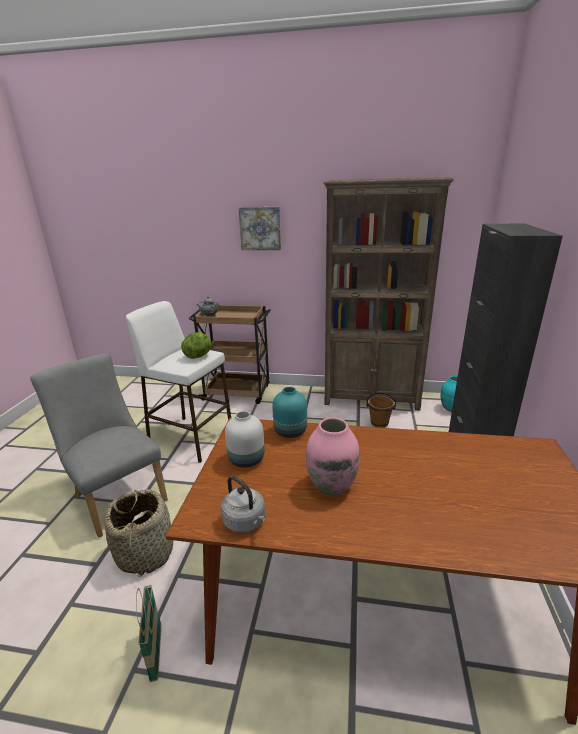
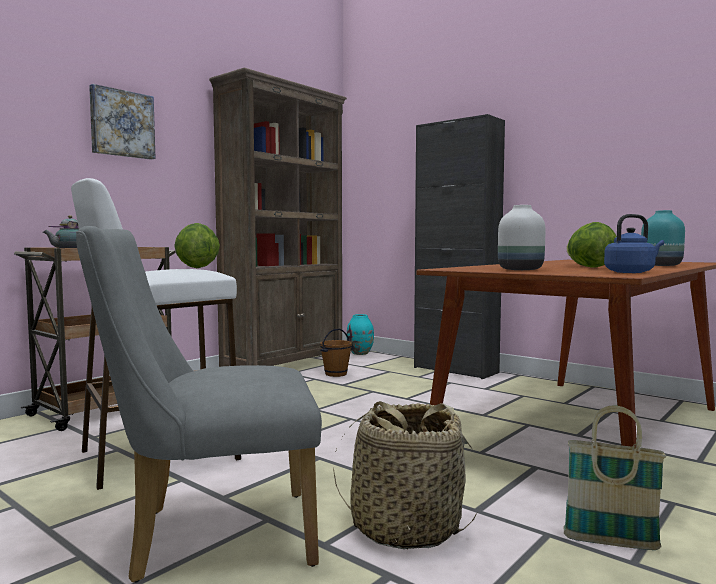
camera: 60 degrees left, 20 degrees down
grey kettle [221,476,266,533] -> blue kettle [604,214,664,273]
turquoise vase [272,387,307,438] -> turquoise vase moved to [641,210,685,266]
pink vase [306,418,360,496] -> lettuce [566,222,617,268]

